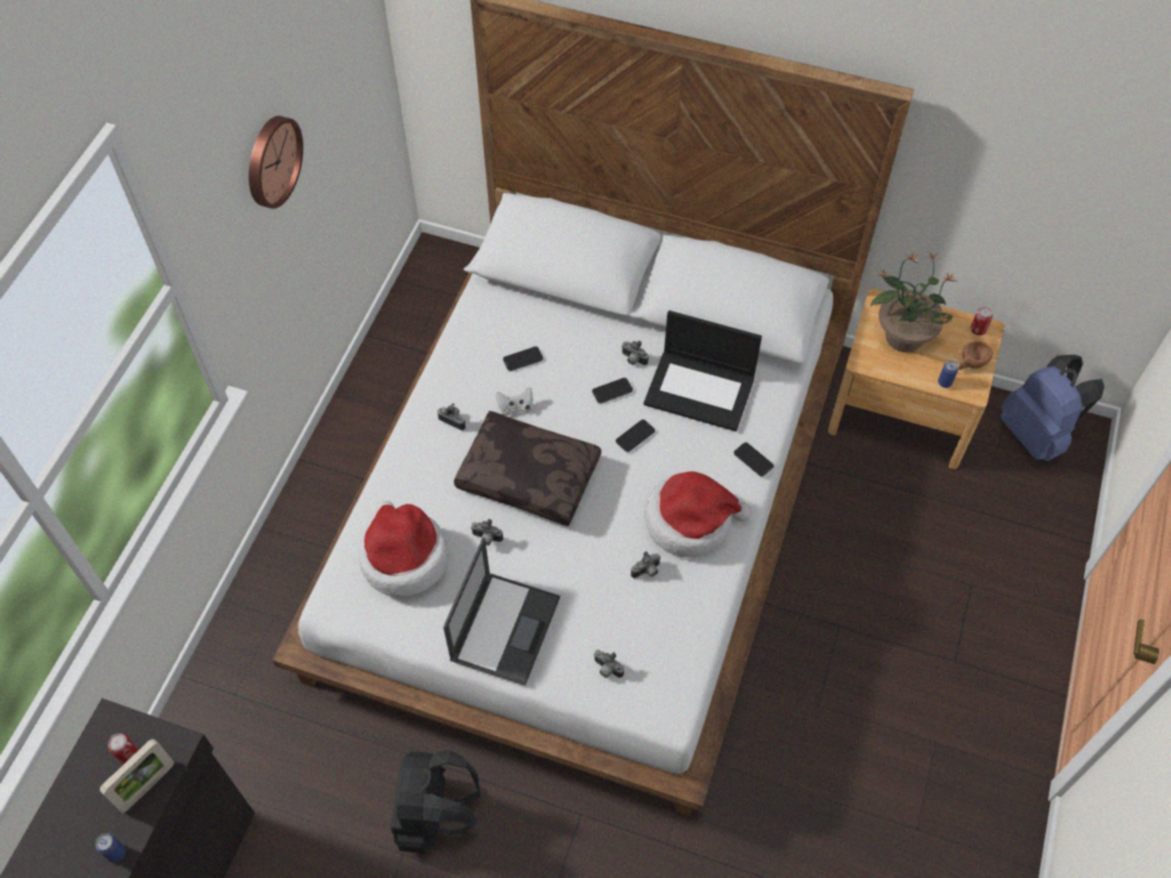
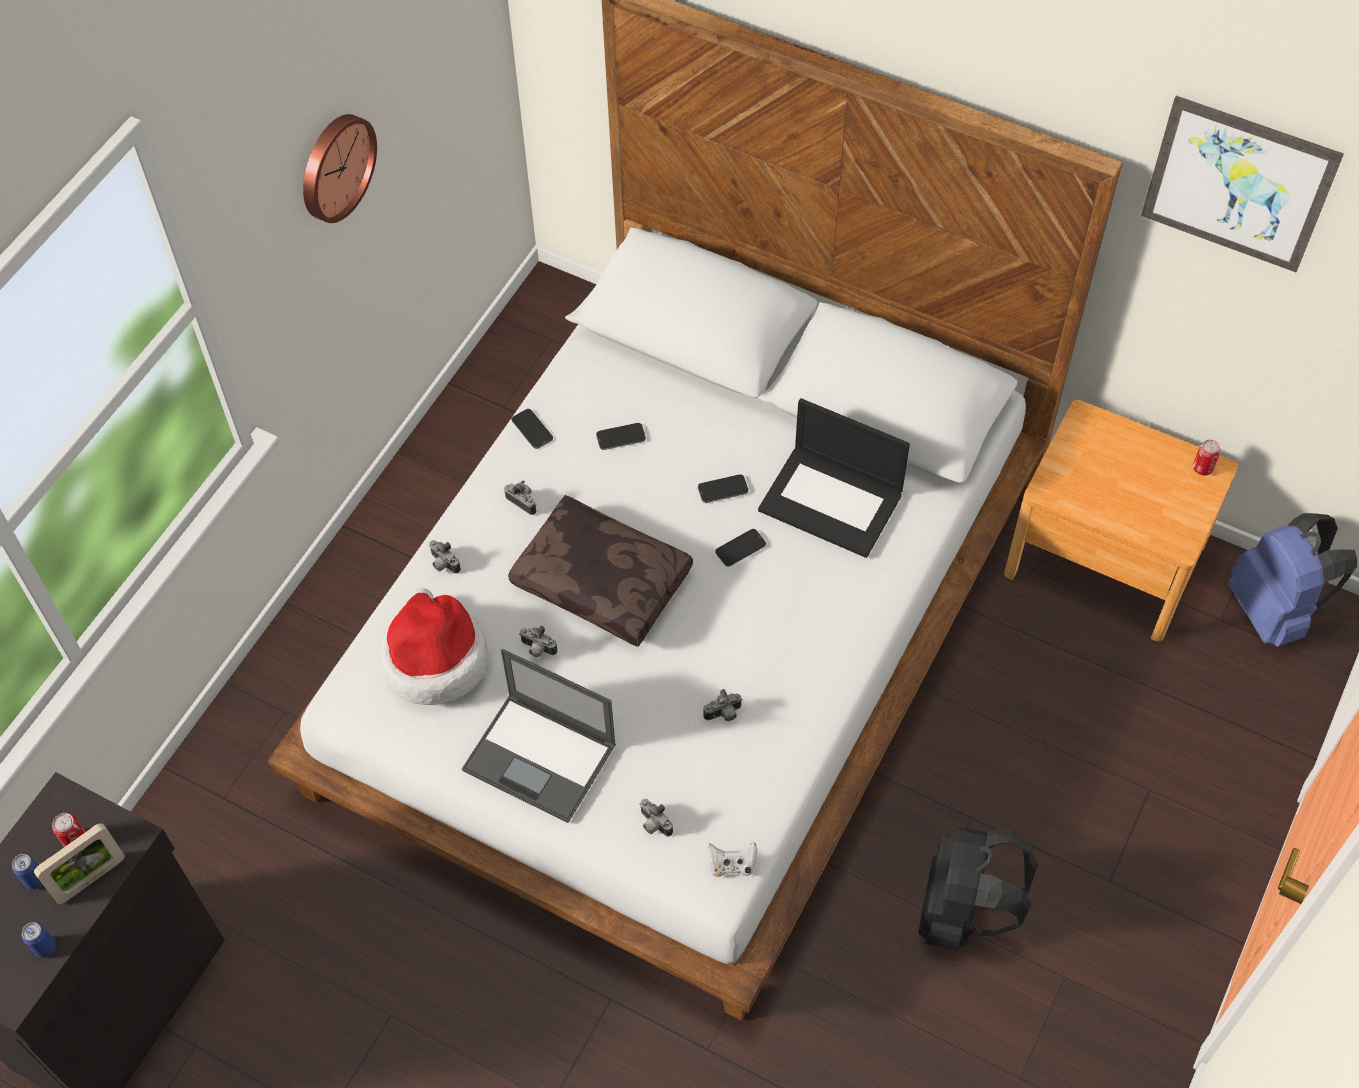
camera: 10 degrees right, 0 degrees up
black backpack [390,750,480,853] -> black backpack moved to [919,827,1038,951]
laptop [443,537,560,686] -> laptop turned 90 degrees clockwise [462,649,616,823]
white game controller [496,387,533,416] -> white game controller moved to [706,842,757,877]
camera [621,340,649,365] -> camera moved to [429,540,461,574]
hat [645,471,752,558] -> none
phone [734,442,774,477] -> phone moved to [511,409,553,449]
potted plant [870,252,958,352] -> none
can [938,361,959,388] -> can moved to [12,854,43,890]
brown cup [958,341,993,370] -> none
none -> picture [1141,96,1344,272]

